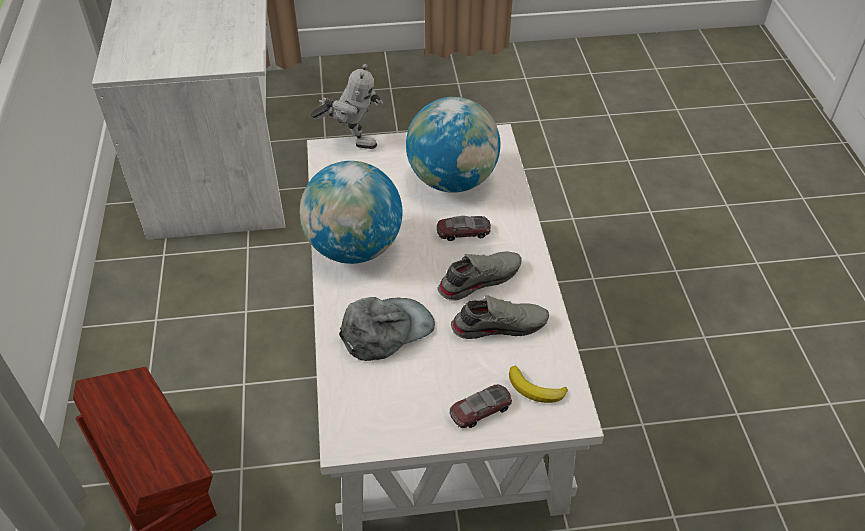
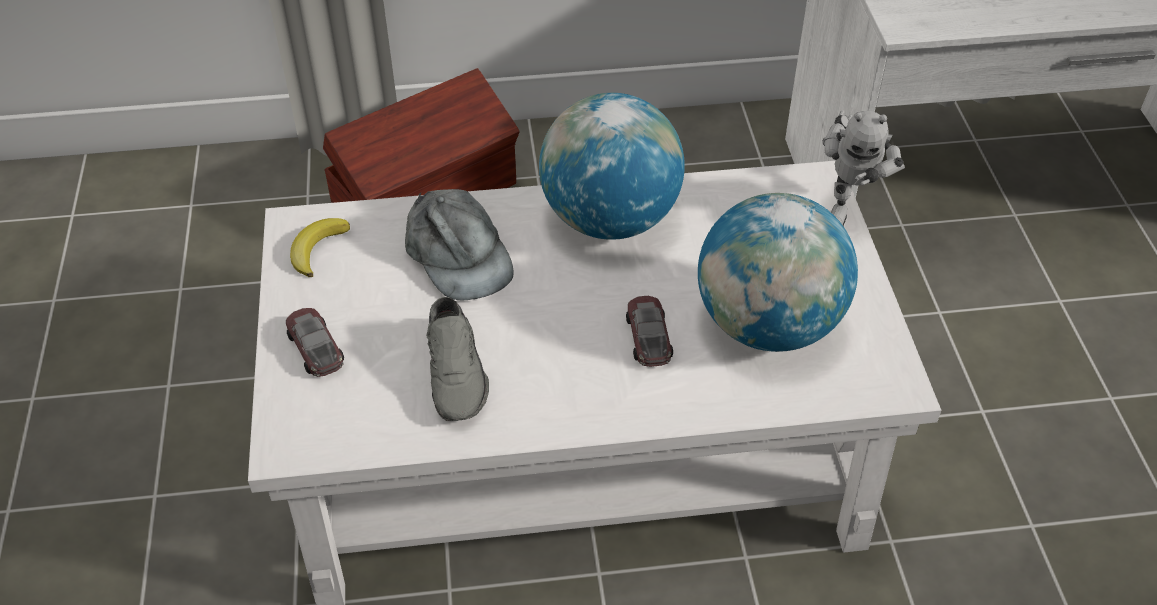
camera: 90 degrees right, 0 degrees up
grey shoe [437,251,522,301] -> none
banana [509,365,568,403] -> banana moved to [290,218,350,277]

